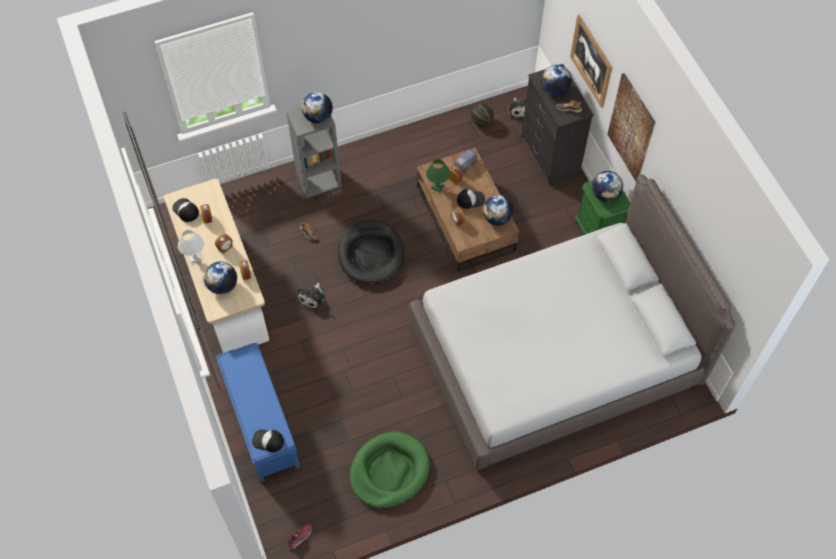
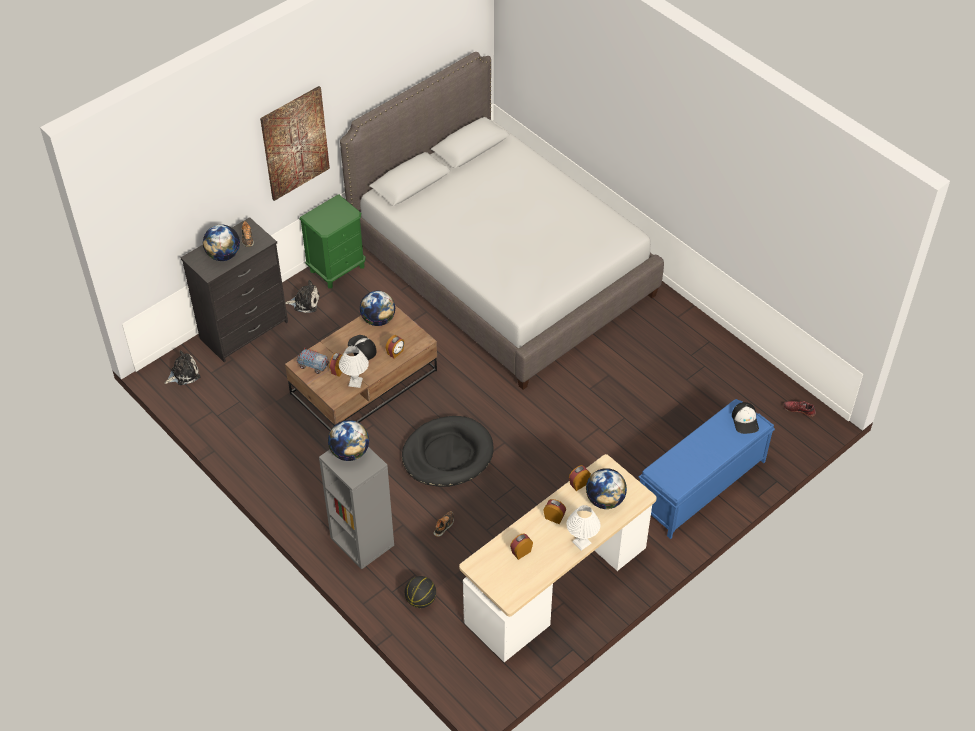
camera: 110 degrees left, 10 degrees down
cap [172,198,199,222] -> none
plush toy [298,282,325,310] -> plush toy moved to [285,280,320,313]
green dog bed [349,432,430,508] -> none
green table lamp [426,159,450,192] -> white table lamp [339,346,369,388]
basketball [471,104,494,126] -> basketball moved to [405,576,436,608]
picture [570,15,612,108] -> none
globe [592,171,623,202] -> none

